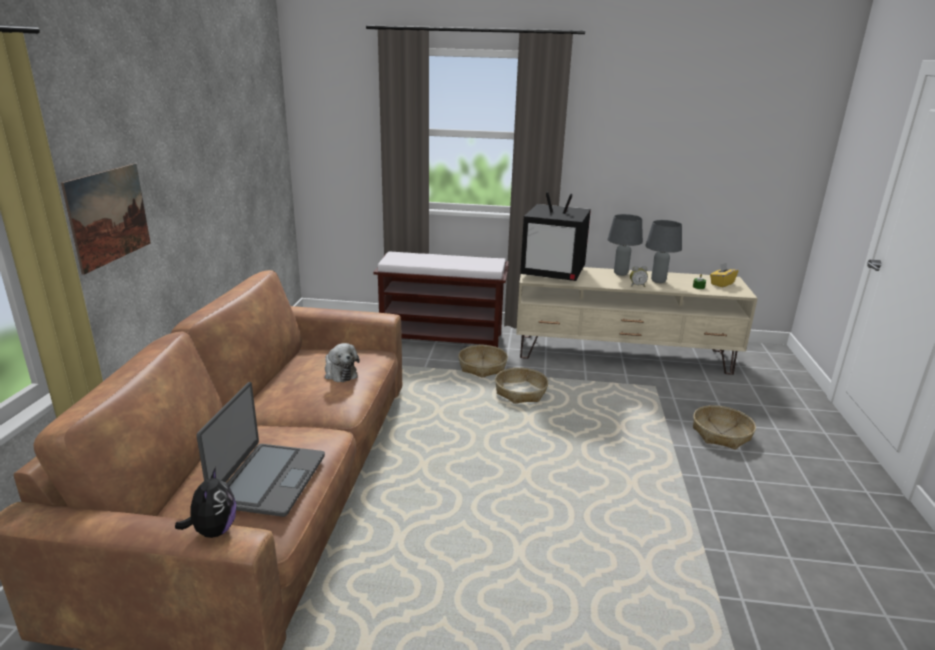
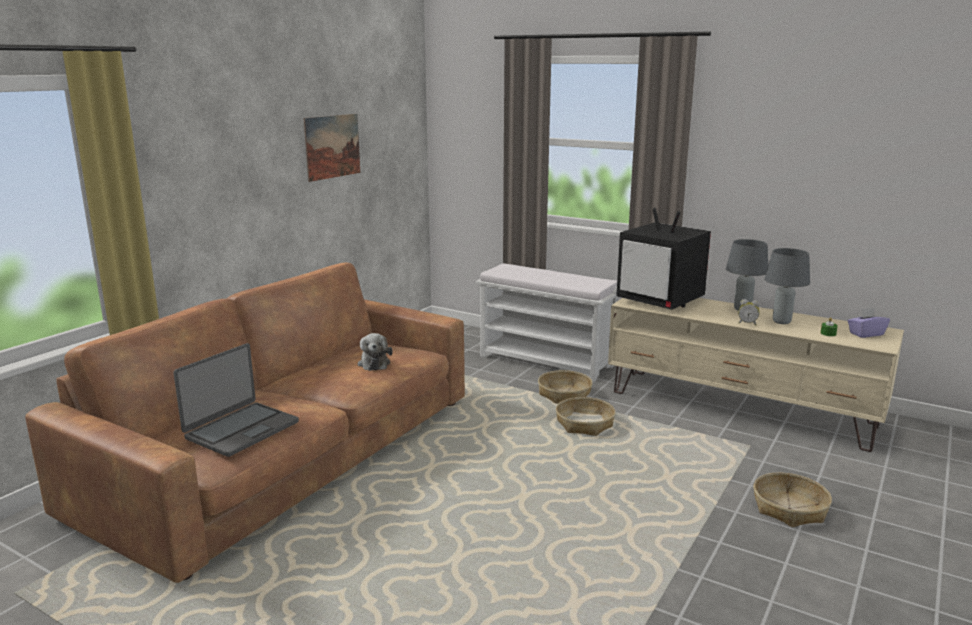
camera: 25 degrees right, 5 degrees down
picture [61,163,151,275] -> picture moved to [303,114,360,182]
plush toy [175,467,236,538] -> none
brown bench [373,252,509,347] -> white bench [476,263,618,382]
yellow tissue box [710,262,738,287] -> purple tissue box [848,308,890,338]

